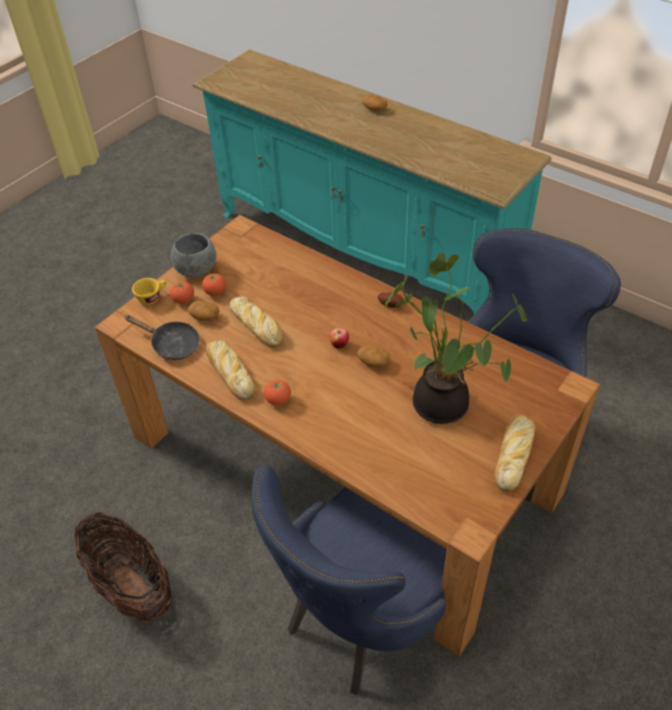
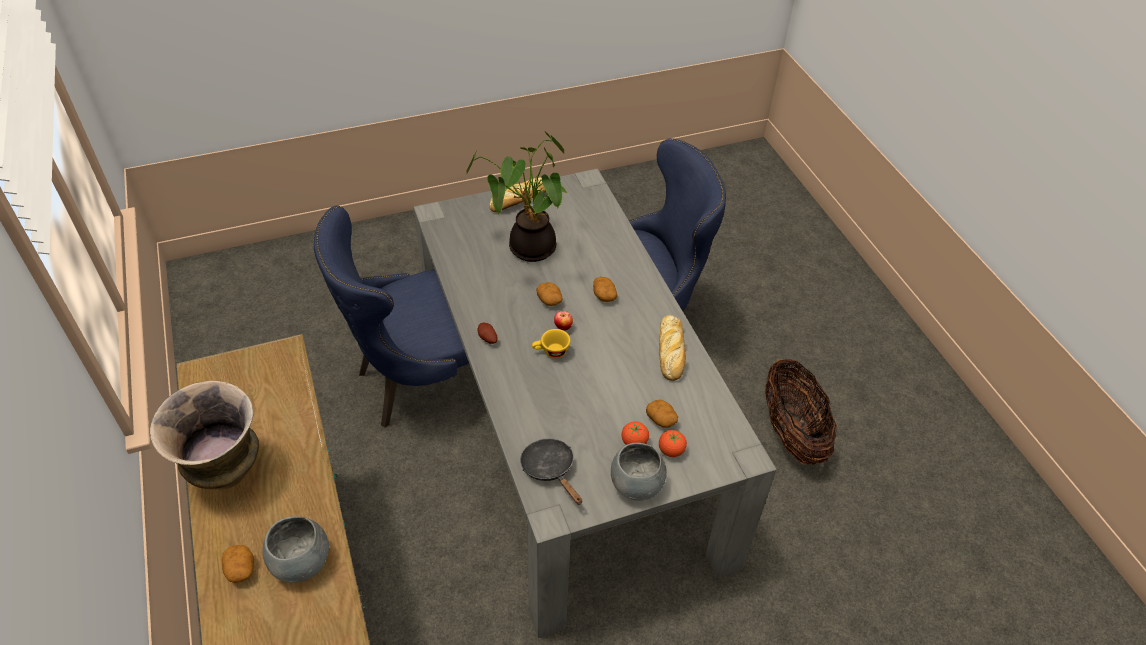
camera: 150 degrees left, 0 degrees up
brown dining table [95,215,600,656] -> grey dining table [414,169,777,638]
black frying pan [125,315,200,360] -> black frying pan moved to [520,438,582,505]
yellow cup [132,278,166,305] -> yellow cup moved to [532,329,570,358]
bread [229,296,284,347] -> none
tomato [264,380,291,406] -> none
none -> vase [150,381,259,489]
none -> grey bowl [262,516,329,583]
none -> potato [593,277,617,302]

